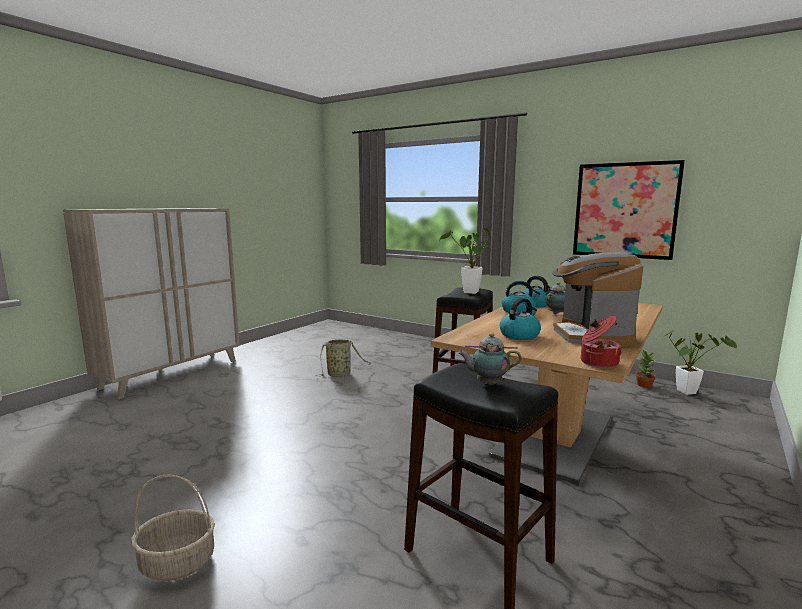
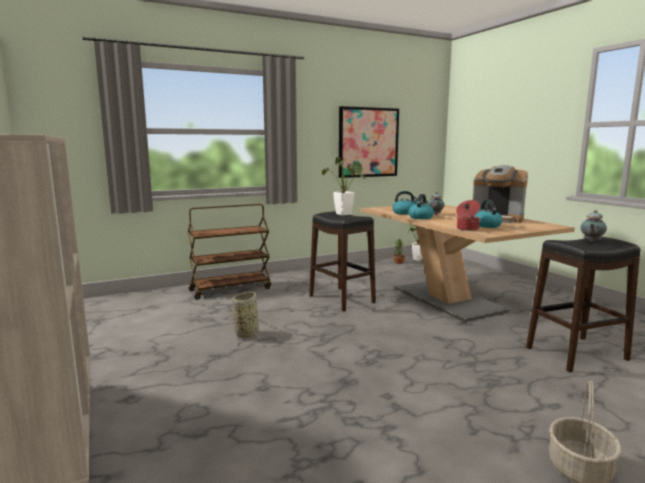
camera: 60 degrees left, 0 degrees up
cooking pot [581,316,622,368] -> cooking pot moved to [456,200,480,231]
none -> brown cart [188,204,271,300]

